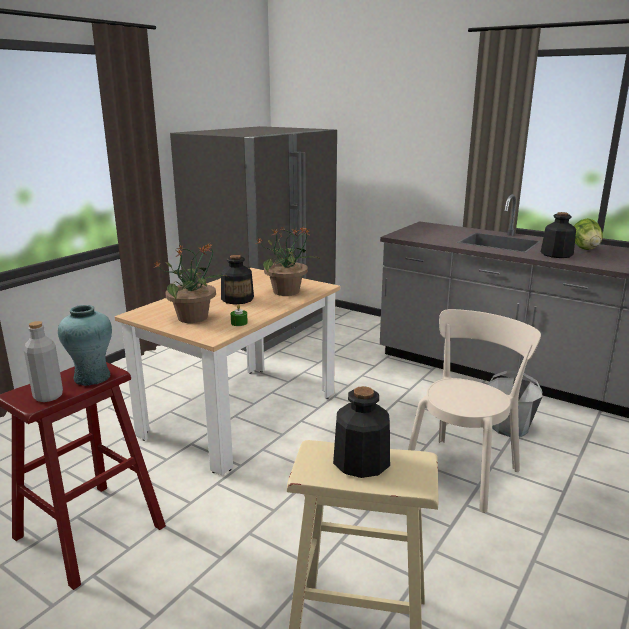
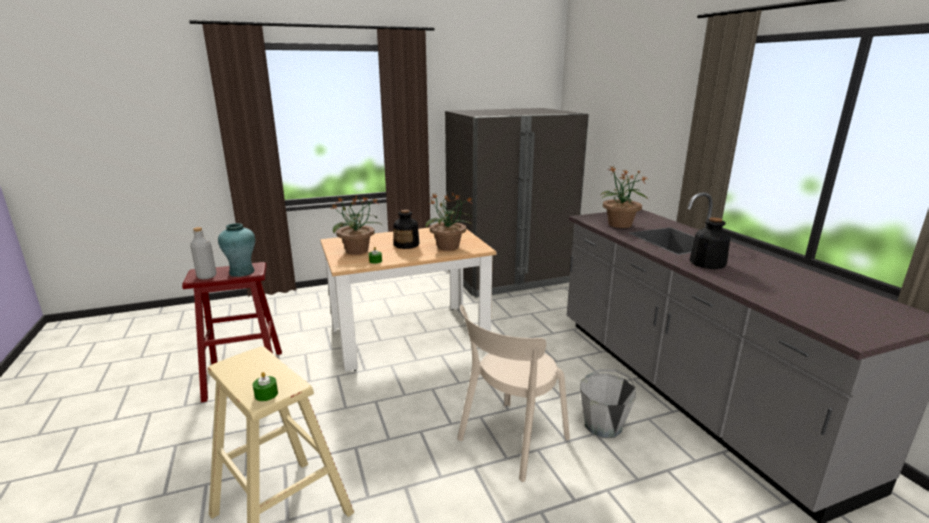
camera: 35 degrees right, 0 degrees up
bottle [333,386,390,478] -> none
beige chair [408,309,541,513] -> beige chair turned 150 degrees clockwise [457,305,570,482]
lettuce [574,218,603,250] -> none
none -> green candle [253,372,278,401]
none -> potted plant [601,167,648,228]

